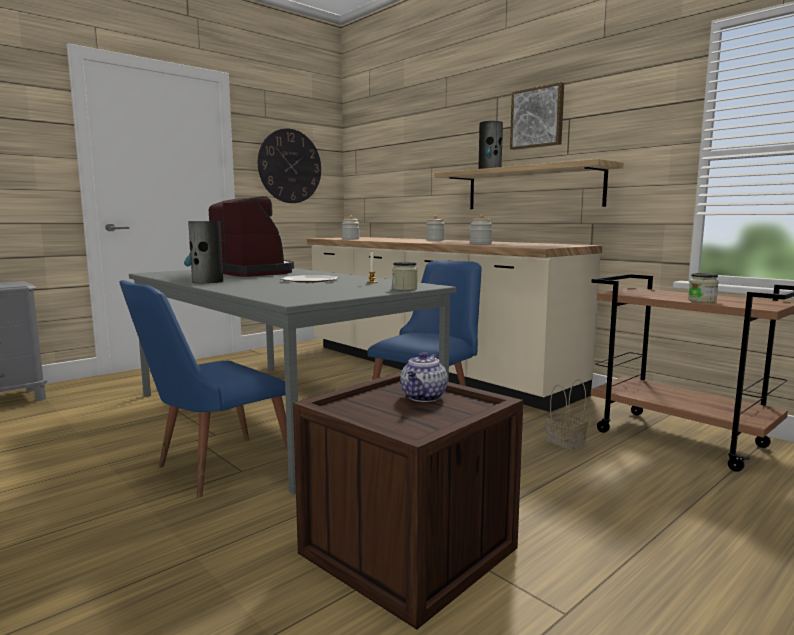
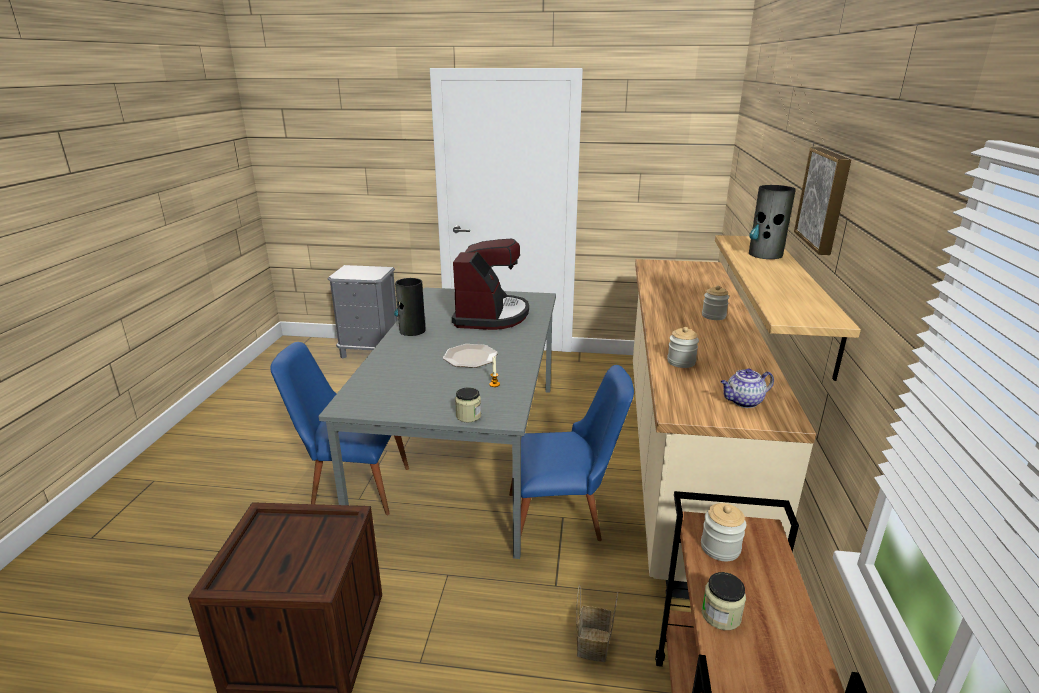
camera: 50 degrees right, 15 degrees up
wall clock [258,128,321,203] -> none
jar [342,215,359,240] -> jar moved to [701,503,746,561]
teapot [400,352,448,402] -> teapot moved to [721,368,774,408]

